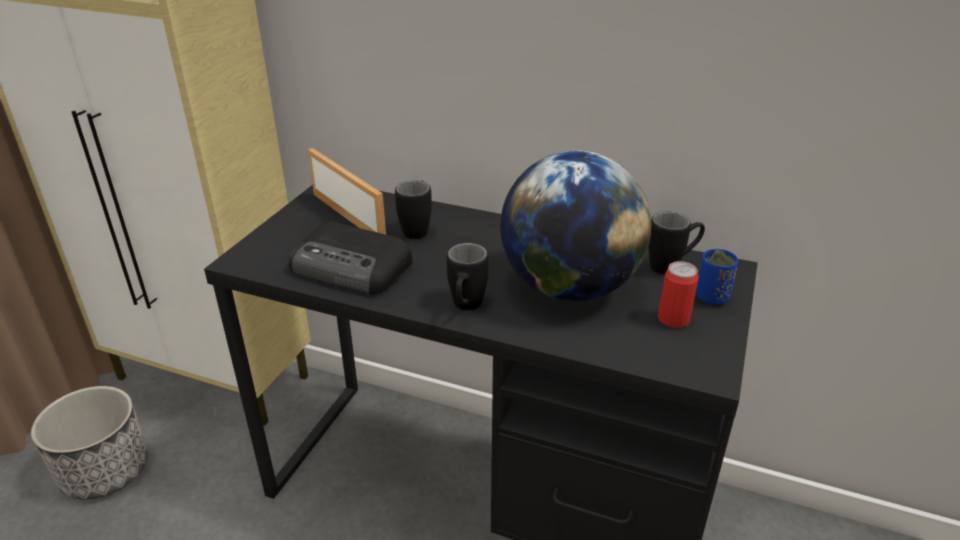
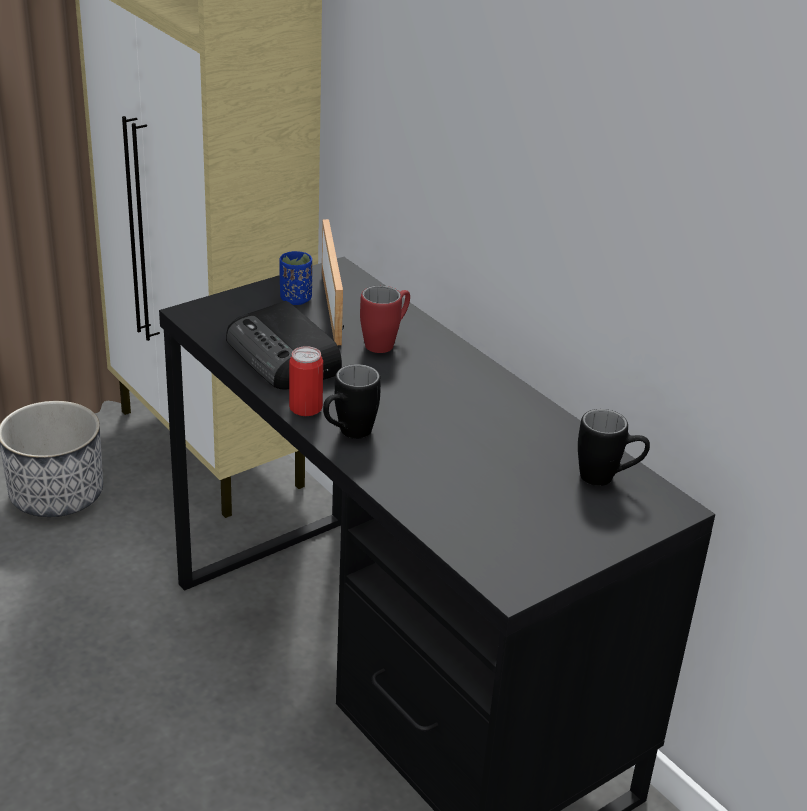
camera: 30 degrees right, 0 degrees up
black mug [395,181,432,239] -> red mug [360,285,410,353]
globe [500,151,651,301] -> none
can [658,261,699,328] -> can moved to [289,346,323,416]
blue cup [696,249,738,305] -> blue cup moved to [279,251,312,305]

